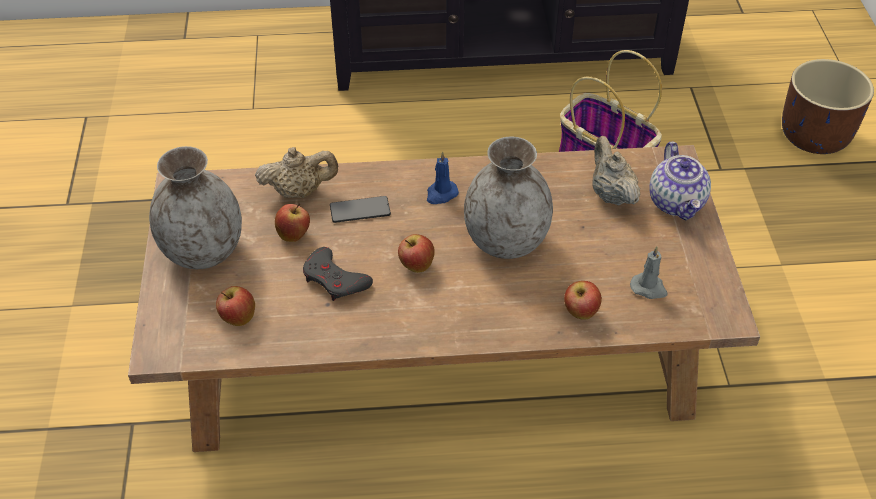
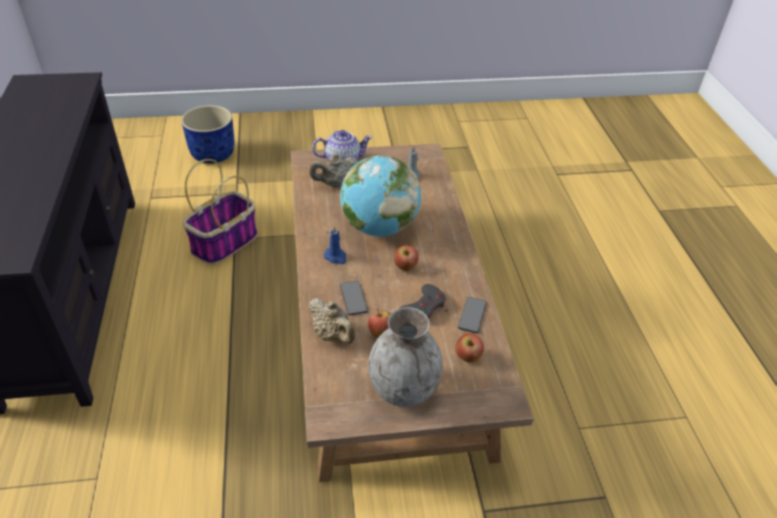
camera: 95 degrees left, 5 degrees down
beige teapot [255,147,338,198] -> beige teapot turned 150 degrees clockwise [308,298,355,344]
grey vase [464,137,553,259] -> globe [340,155,421,237]
apple [564,281,602,320] -> none
brown planter [782,59,874,154] -> blue planter [181,105,234,164]
none -> phone [458,297,487,333]

